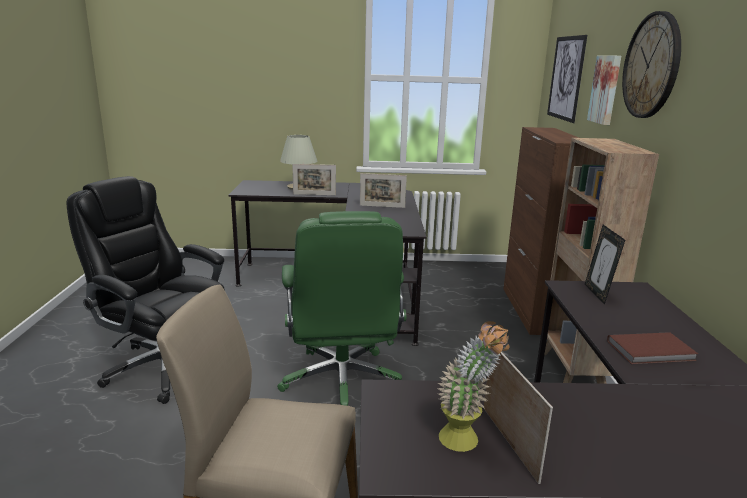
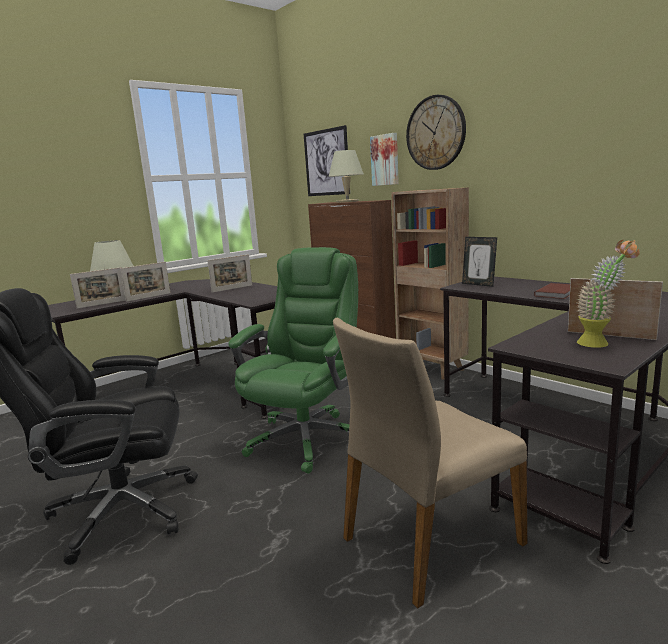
camera: 40 degrees left, 5 degrees down
green office chair [277,211,406,406] -> green office chair turned 105 degrees counterclockwise [228,247,358,474]
none -> picture frame [70,267,126,309]
none -> beige table lamp [329,150,364,203]

